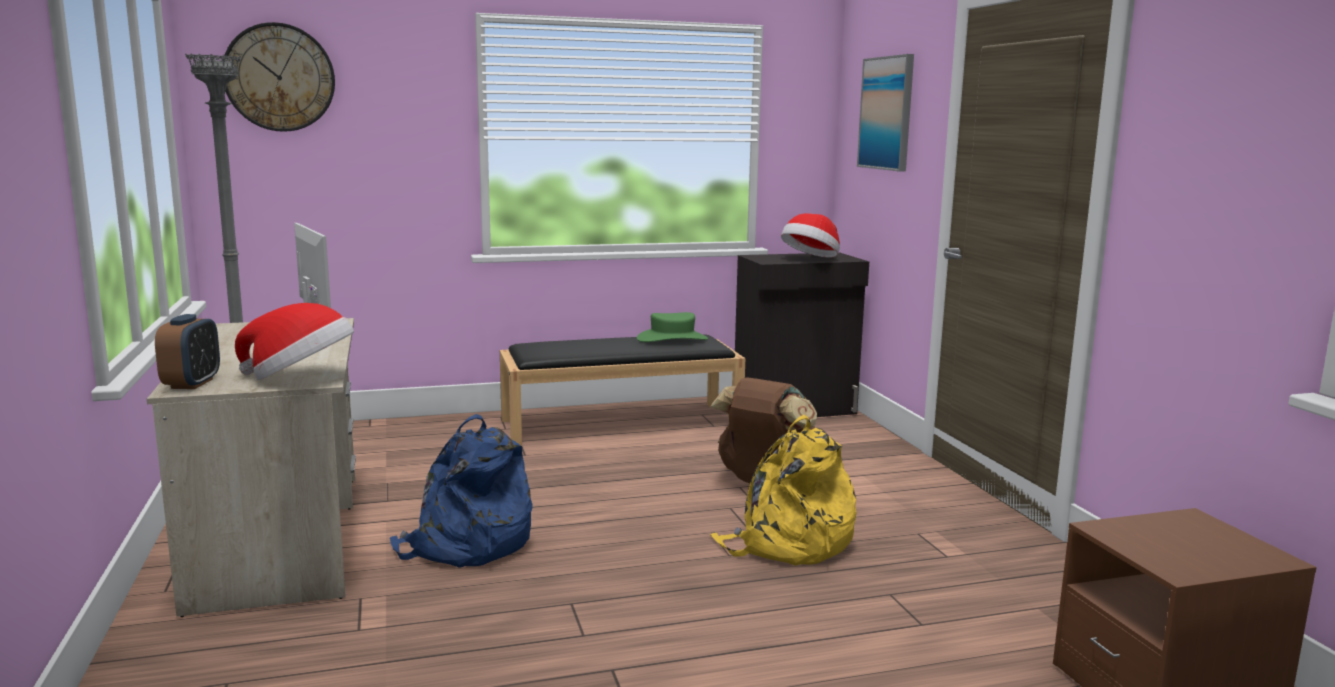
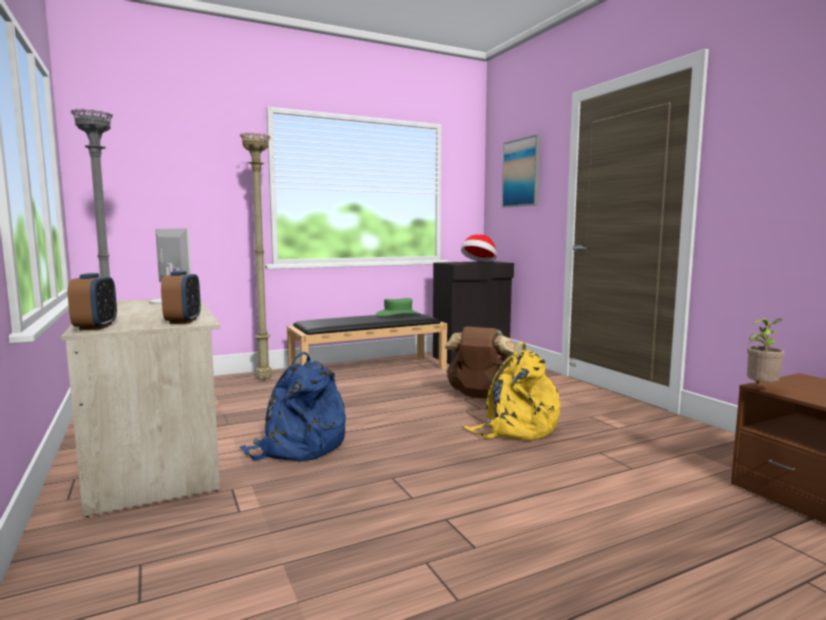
camera: 10 degrees left, 5 degrees down
wall clock [225,22,335,132] -> none
hat [235,303,354,380] -> alarm clock [161,271,201,324]
none -> beige floor lamp [240,133,272,380]
none -> potted plant [747,317,785,384]

